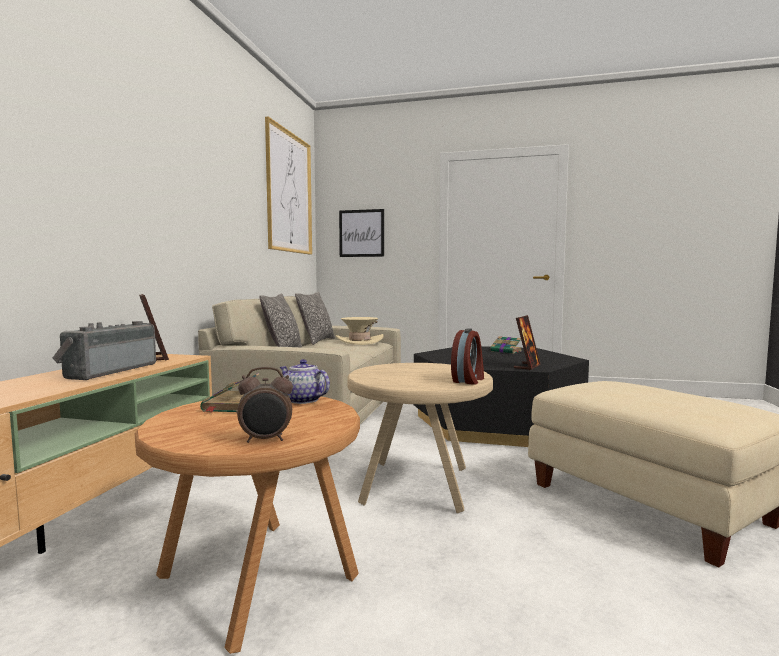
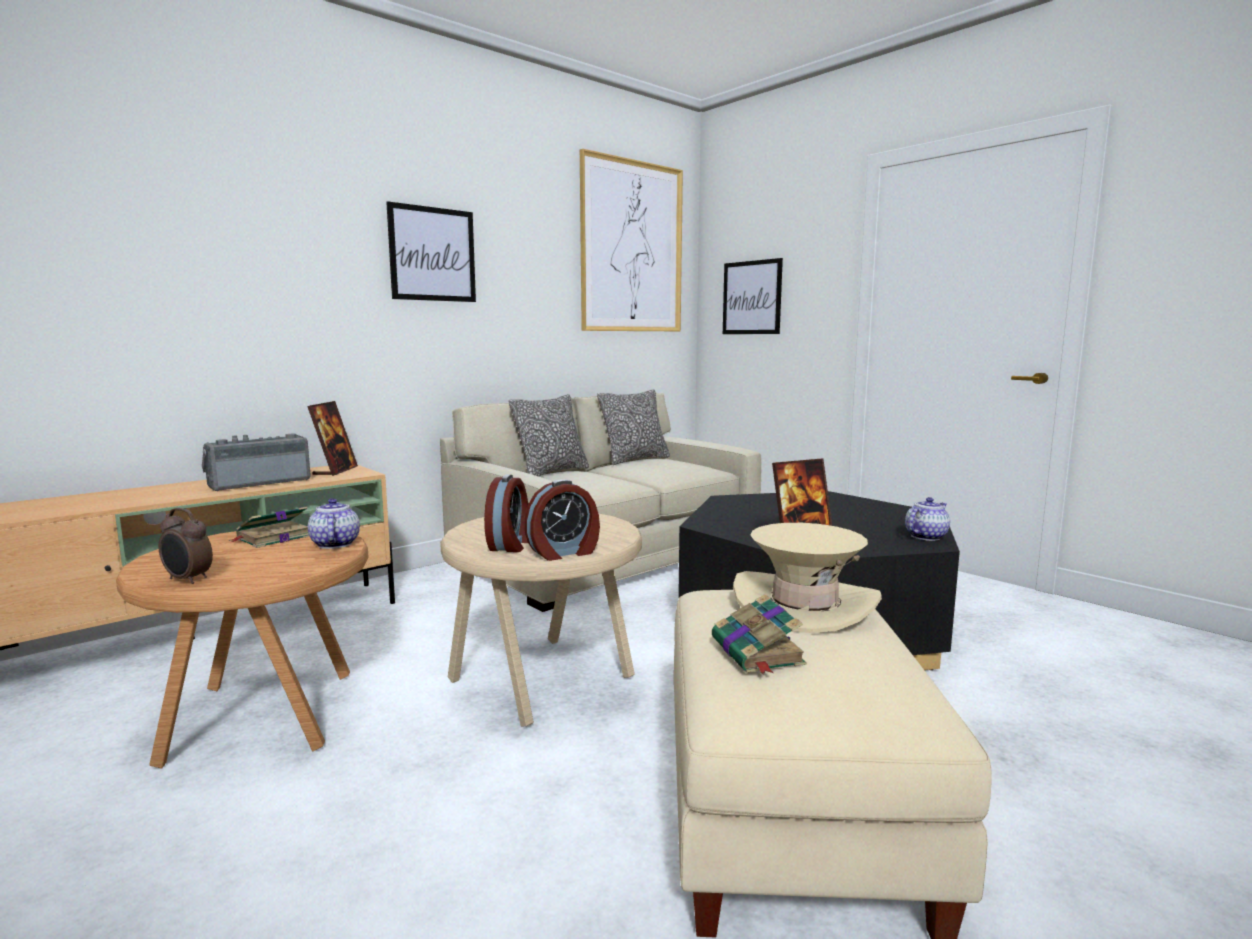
camera: 35 degrees right, 5 degrees up
beige hat [336,317,383,345] -> beige hat moved to [733,523,882,633]
book [490,336,522,354] -> book moved to [712,594,806,674]
none -> picture [386,201,476,302]
none -> alarm clock [484,474,528,552]
none -> teapot [905,497,950,541]

